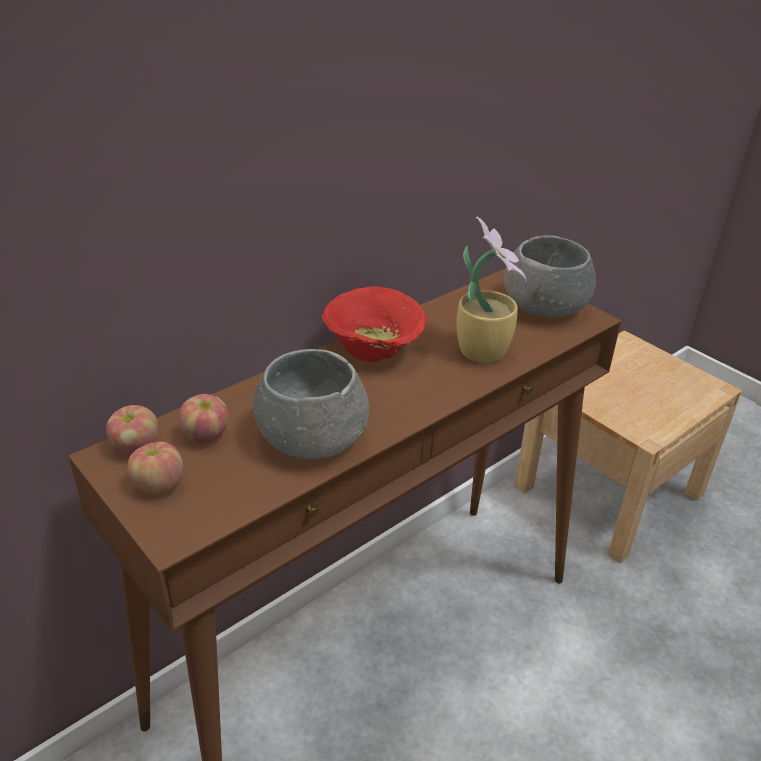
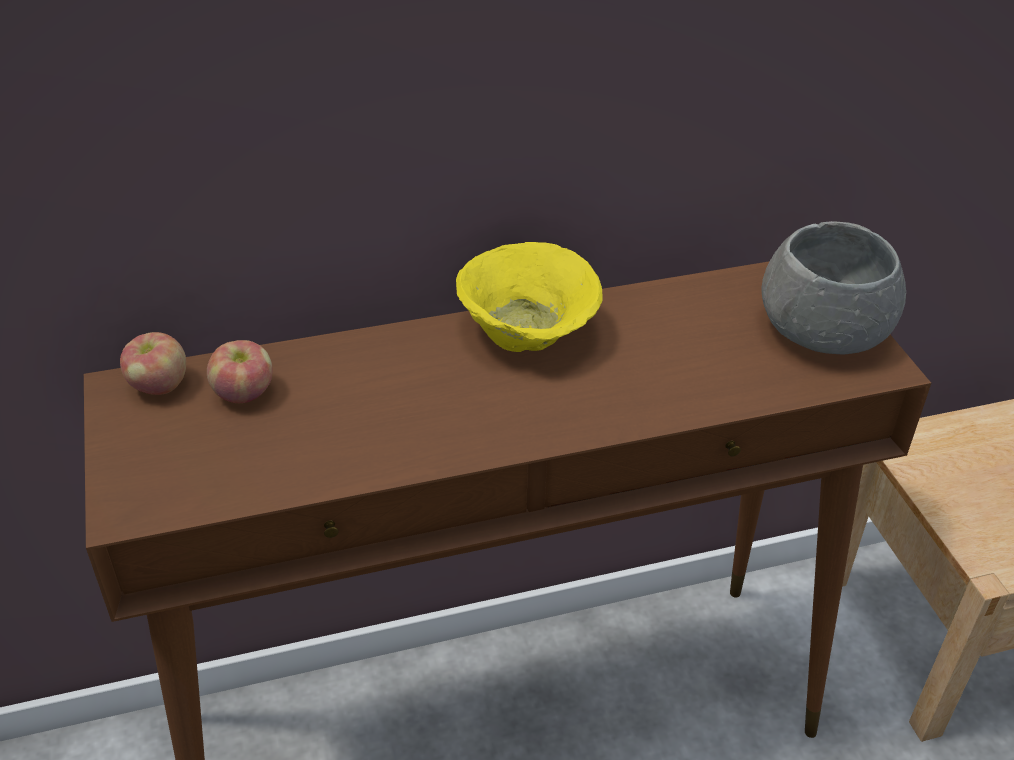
camera: 25 degrees right, 5 degrees up
apple [127,442,183,495] -> none
grey bowl [253,349,369,459] -> none
red bowl [322,286,427,362] -> yellow bowl [456,242,603,352]
potted plant [456,217,527,363] -> none

